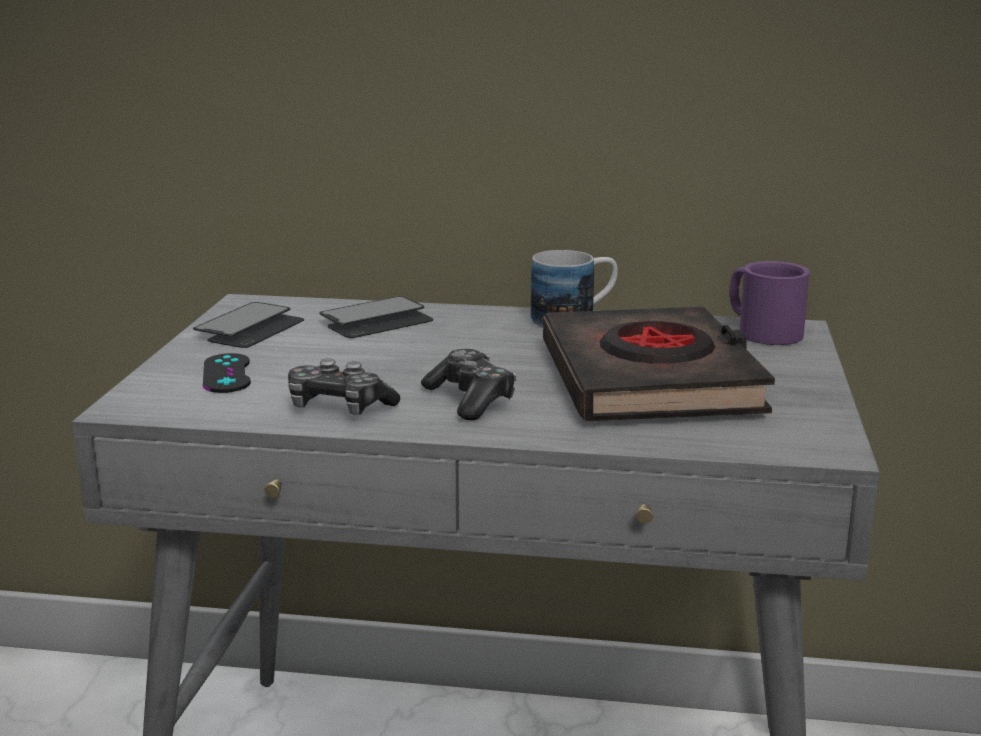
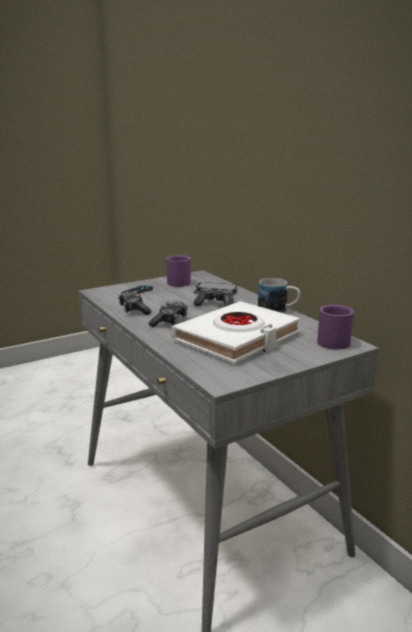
camera: 50 degrees right, 0 degrees up
phone [193,302,304,348] -> purple mug [166,255,191,287]
black book [543,307,775,421] -> white book [172,301,300,364]
none -> game controller [194,288,234,307]

